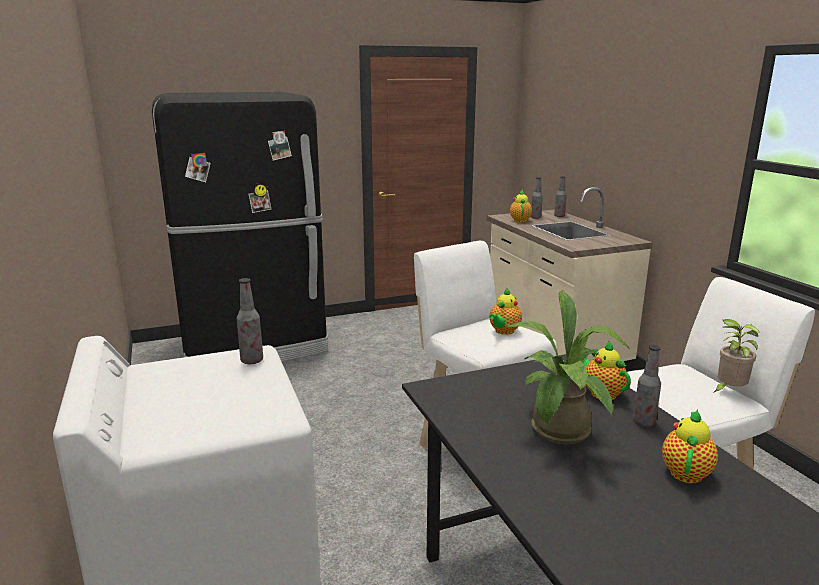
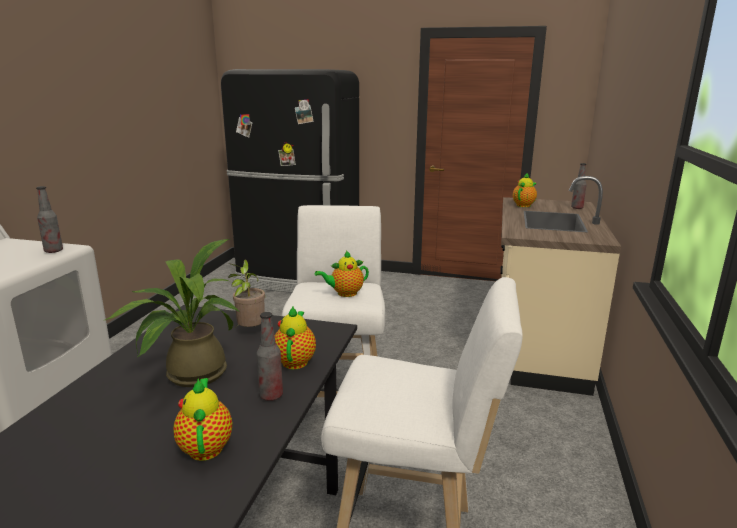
camera: 35 degrees right, 0 degrees up
bottle [531,177,543,219] -> none
teapot [662,409,718,483] -> teapot turned 75 degrees counterclockwise [173,378,233,461]
potted plant [713,319,760,393] -> potted plant moved to [228,259,265,327]

